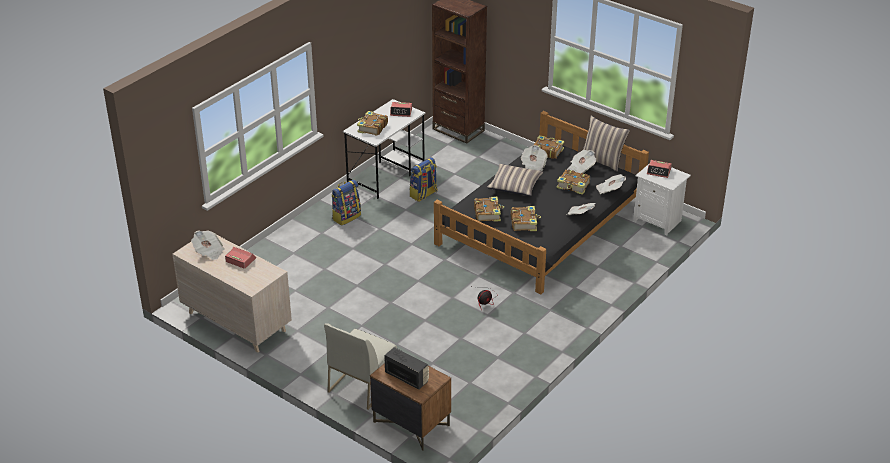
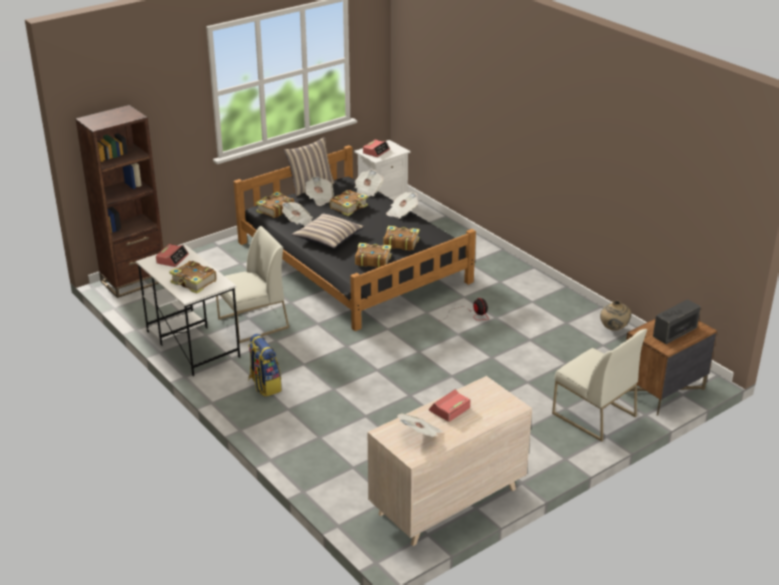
camera: 75 degrees left, 5 degrees down
backpack [410,157,438,202] -> white chair [216,226,289,343]
none -> beige vase [600,301,631,331]

